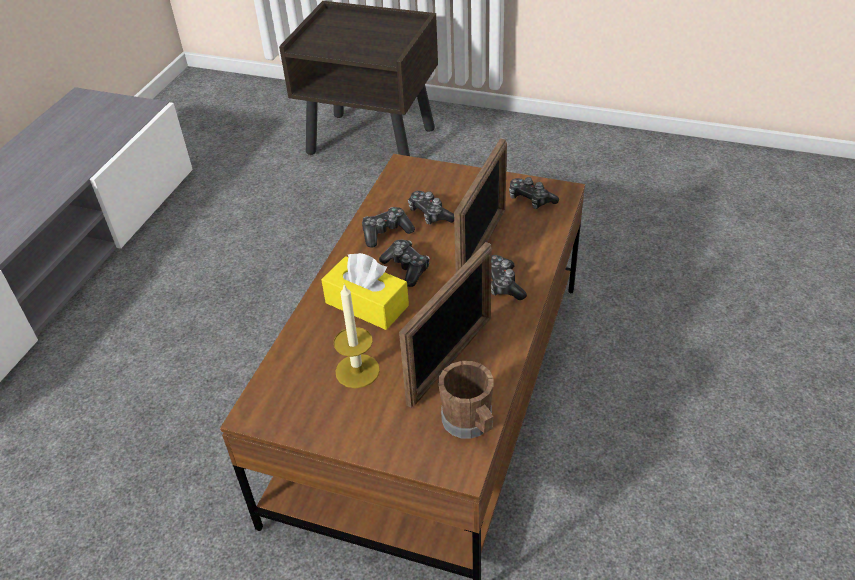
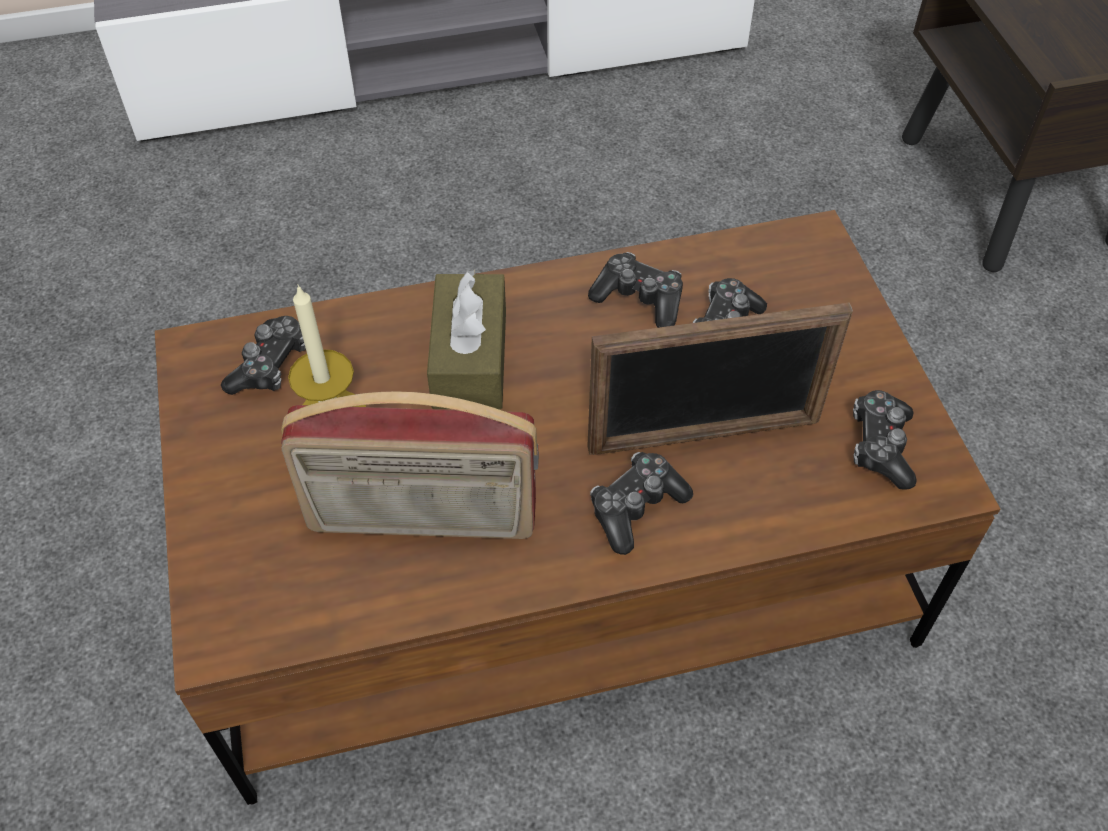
camera: 55 degrees right, 10 degrees up
yellow tissue box [321,253,409,330] -> brown tissue box [427,270,506,409]
game controller [379,240,430,287] -> game controller moved to [221,316,306,395]
picture frame [399,242,492,408] -> radio [281,392,539,539]
brown mug [438,361,494,439] -> none

